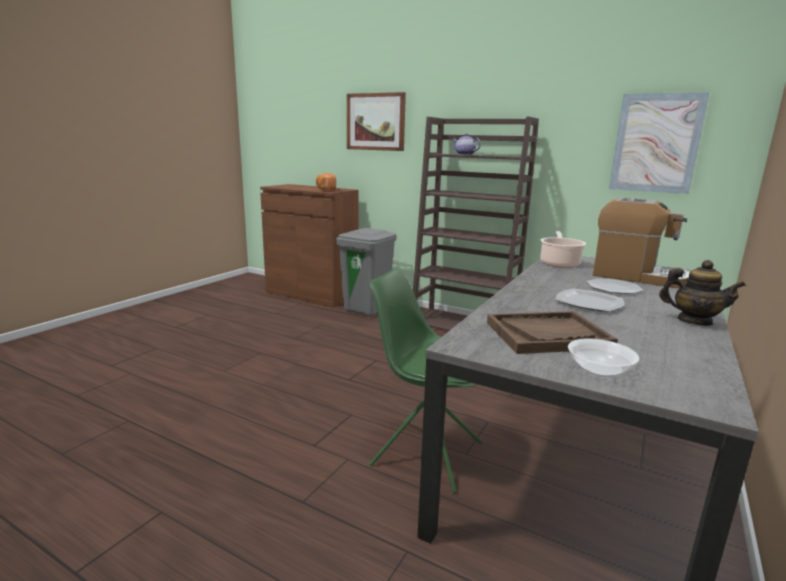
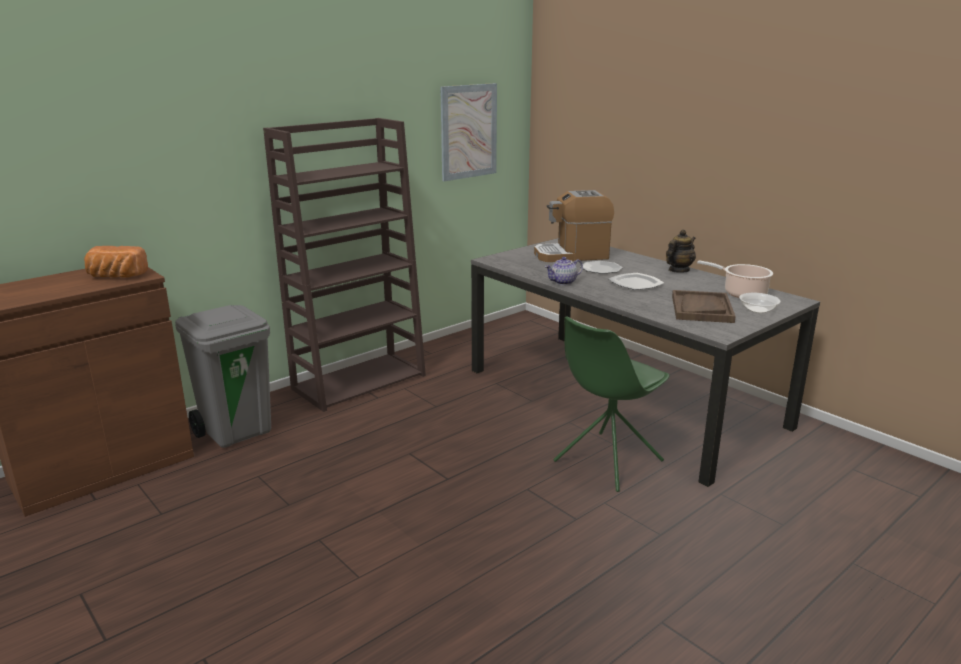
camera: 70 degrees left, 5 degrees up
picture [347,92,406,151] -> none
teapot [453,134,481,155] -> teapot moved to [545,257,583,285]
cooking pot [540,231,586,268] -> cooking pot moved to [697,260,773,298]
coffee machine [593,198,690,289] -> coffee machine turned 150 degrees counterclockwise [534,190,614,262]

